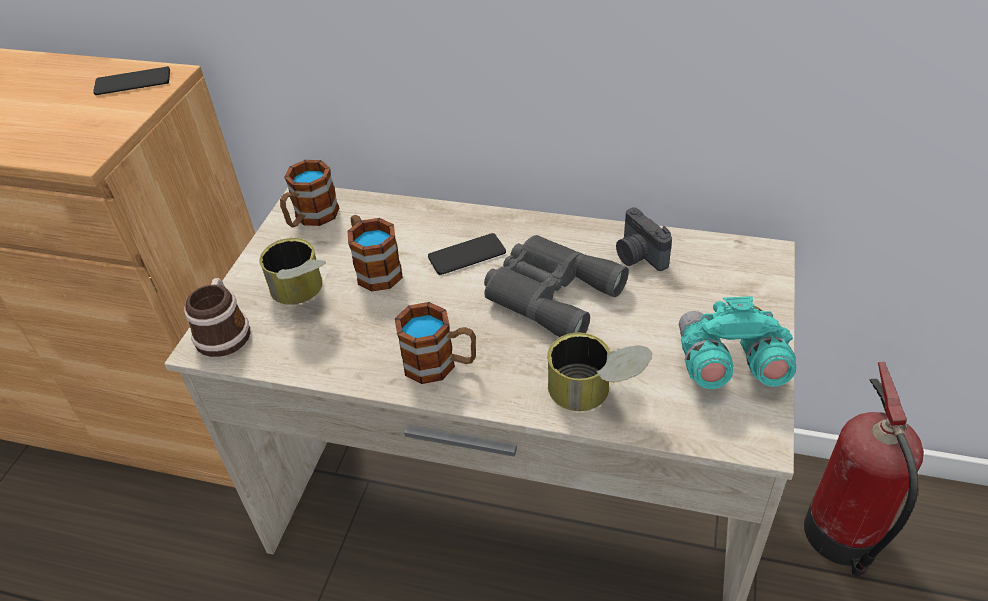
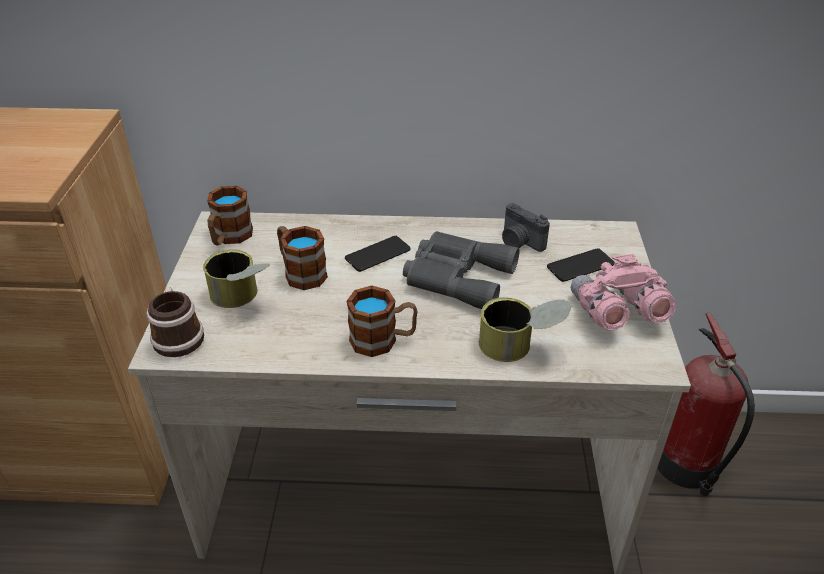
camera: 15 degrees left, 5 degrees down
phone [93,66,170,95] -> phone moved to [547,248,615,282]
turquoise binoculars [678,296,796,389] -> pink binoculars [571,254,676,330]

